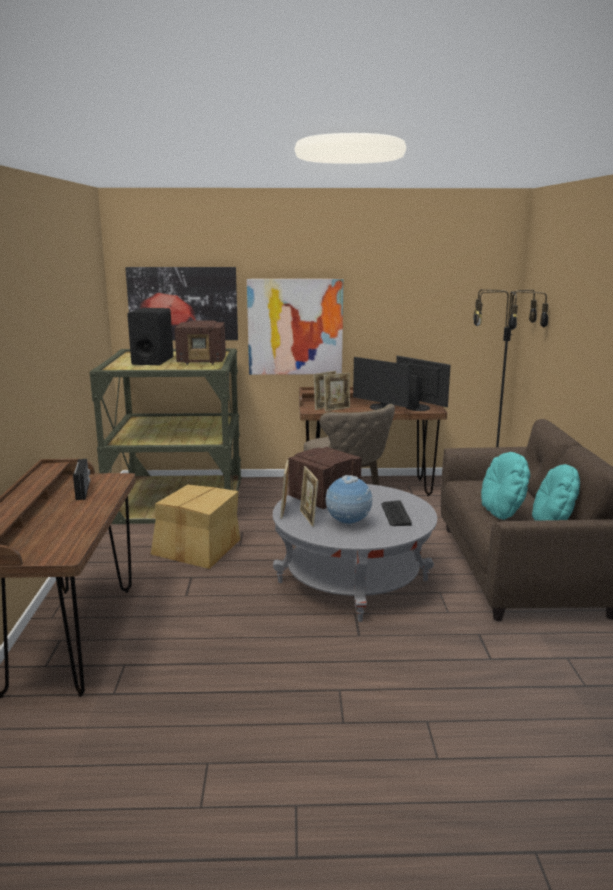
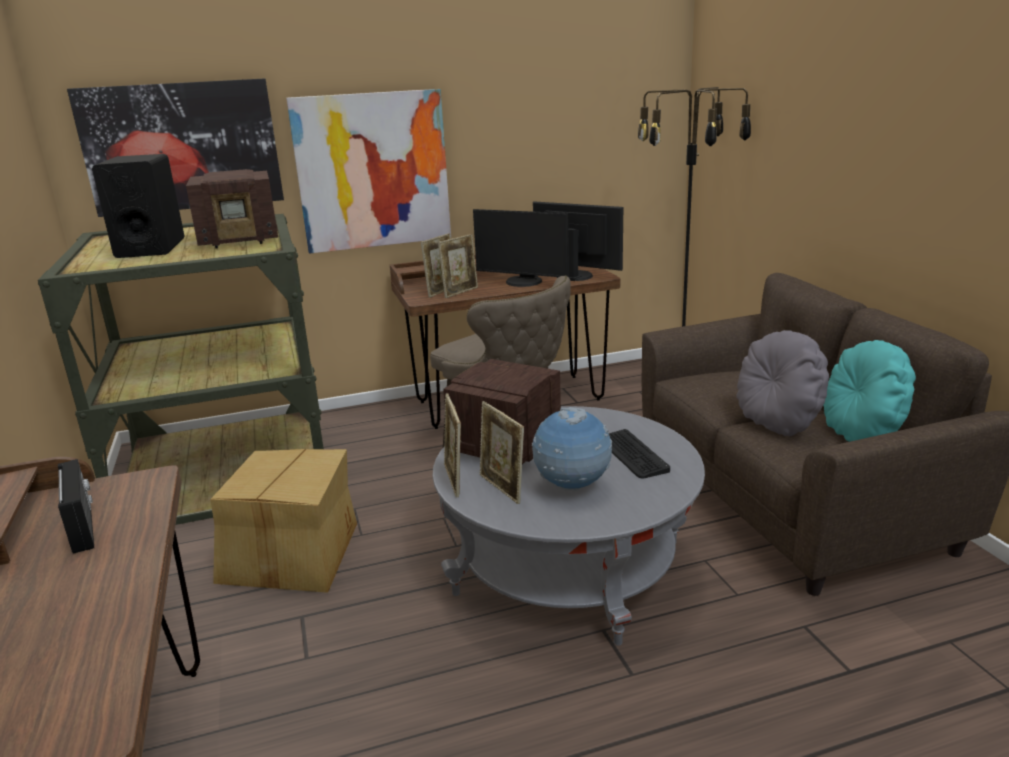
camera: 15 degrees left, 5 degrees up
turquoise pillow [481,452,530,520] -> grey pillow [736,330,829,436]

